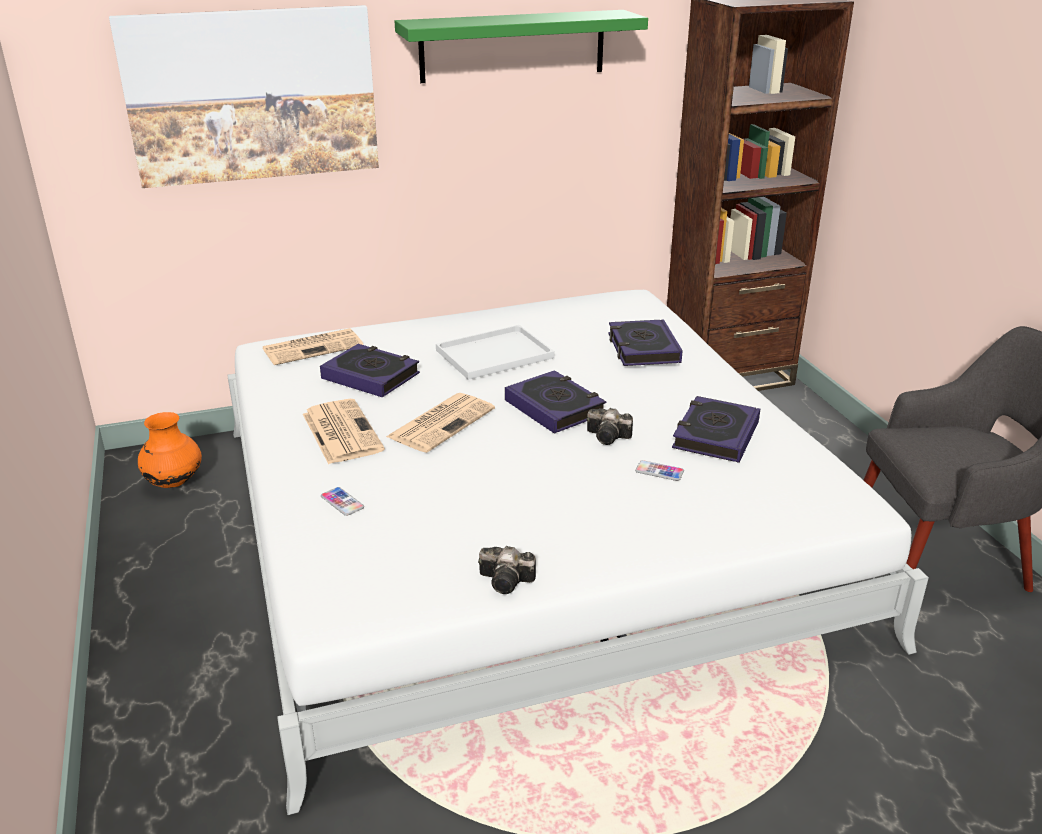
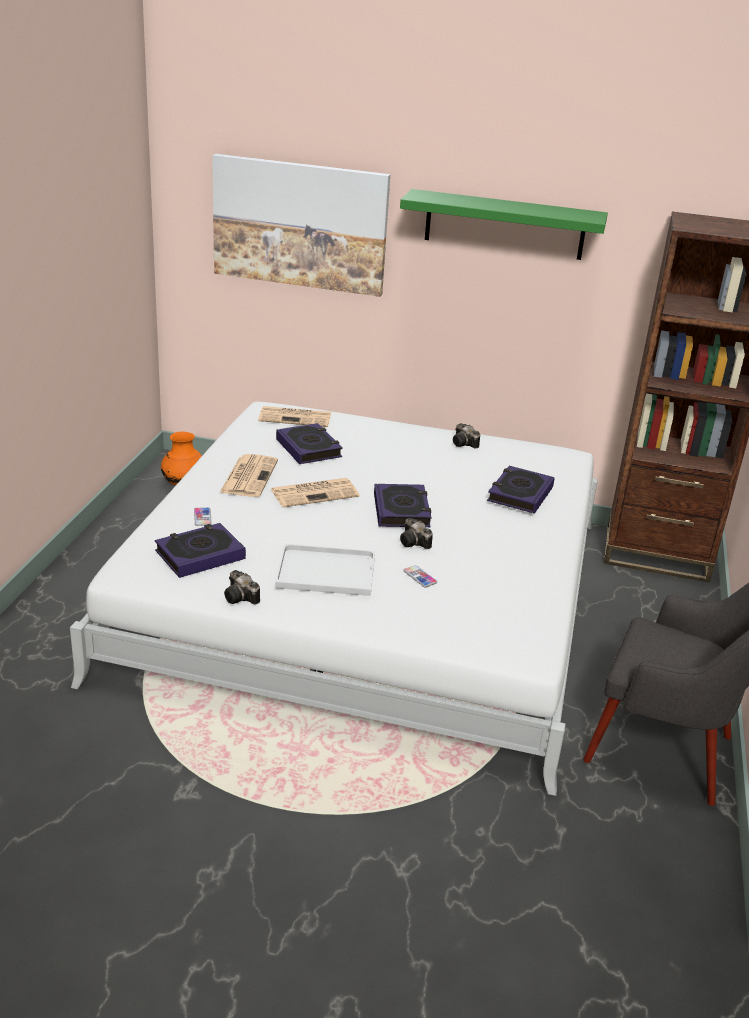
camera: 30 degrees right, 0 degrees up
white tray [436,325,555,380] -> white tray moved to [275,544,375,596]
book [672,396,760,463] -> book moved to [155,523,246,578]
none -> camera [453,423,480,449]

